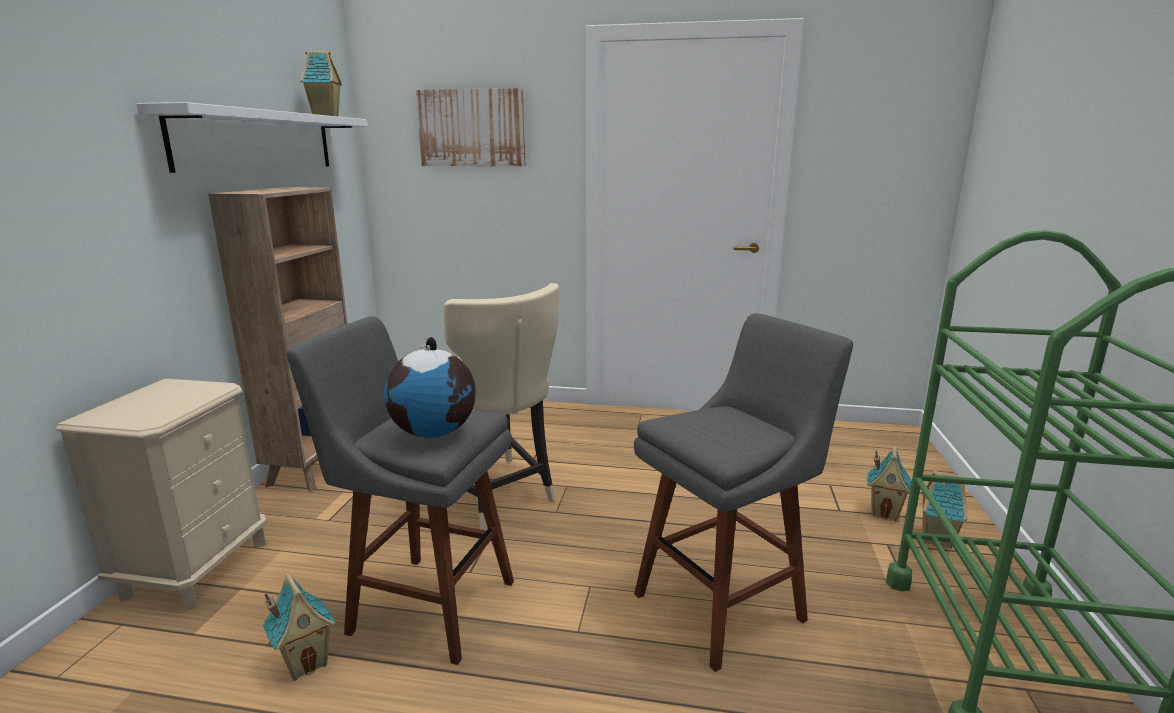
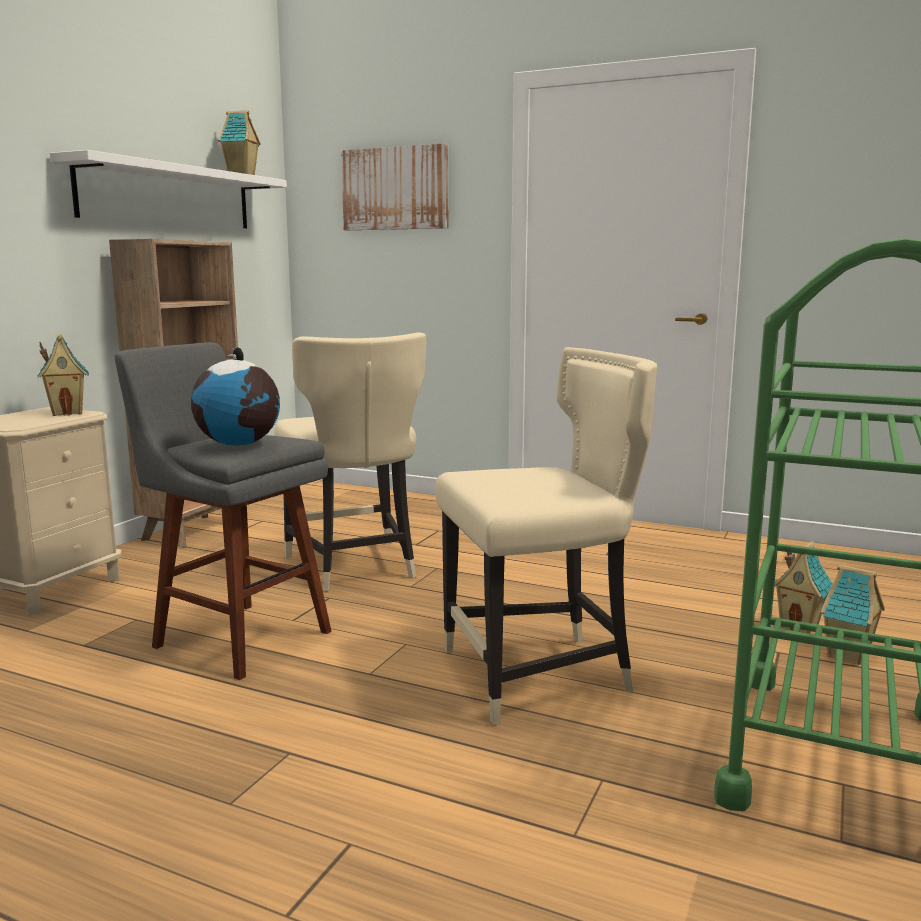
camera: 15 degrees right, 5 degrees down
toy house [263,573,336,681] -> toy house moved to [37,333,89,416]
grey stool [634,313,853,672] -> beige chair [435,347,657,725]

